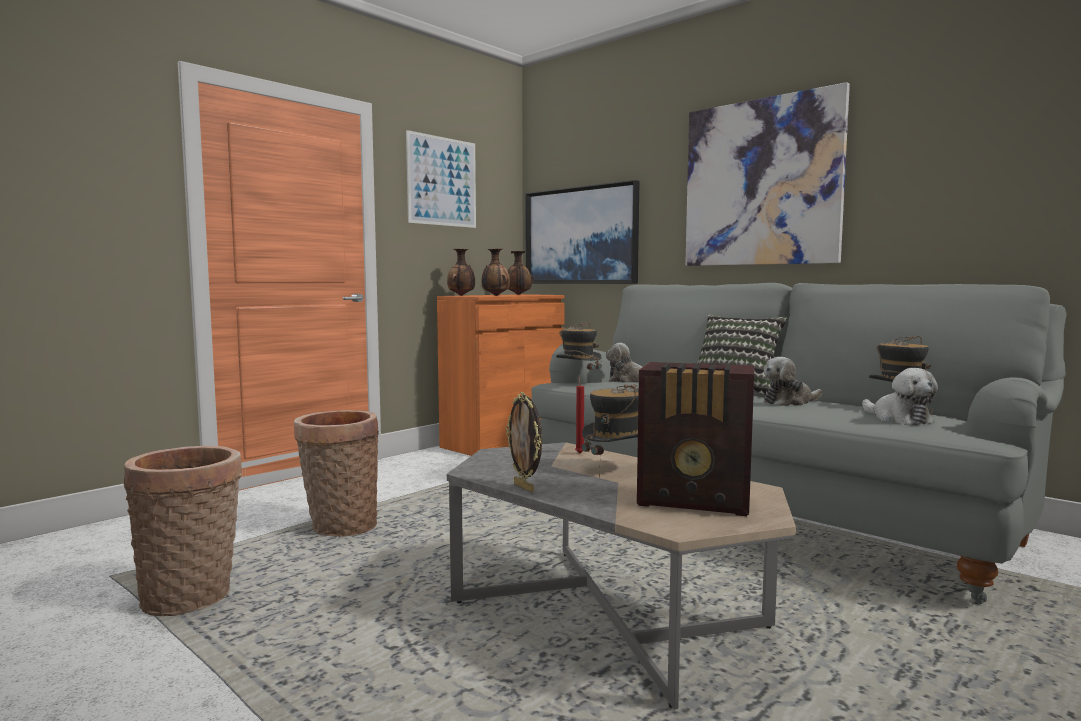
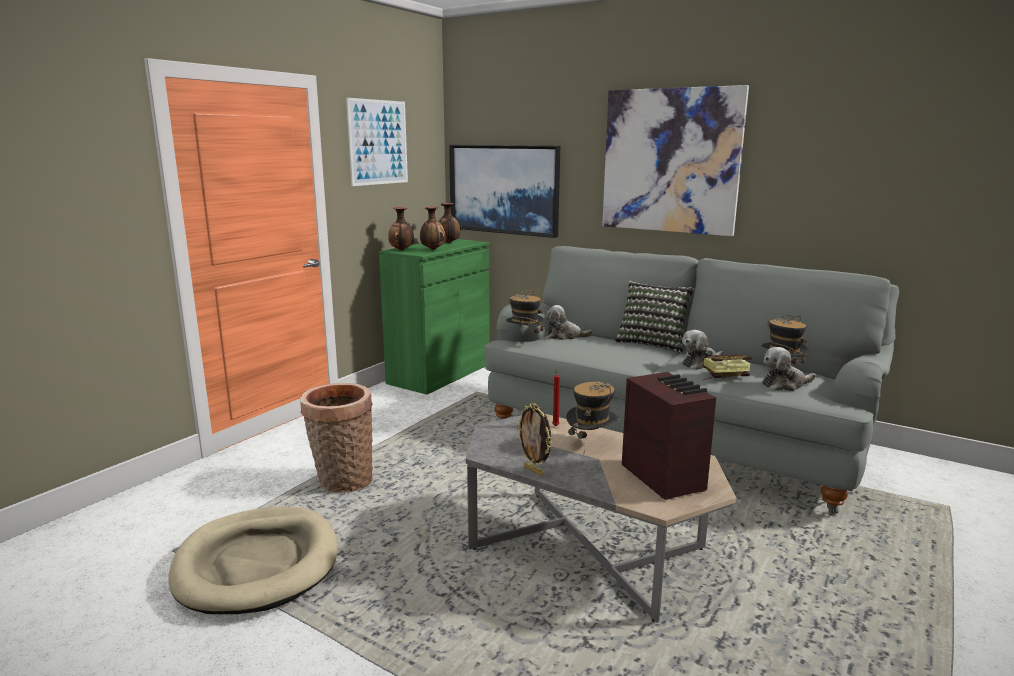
camera: 10 degrees left, 10 degrees up
basket [124,446,242,616] -> beige dog bed [168,506,338,614]
orange cabinet [437,294,564,456] -> green cabinet [379,239,490,395]
radio [637,362,755,516] -> radio turned 120 degrees counterclockwise [622,372,717,500]
plush toy [862,368,938,425] -> plush toy turned 105 degrees clockwise [762,347,816,391]
none -> book [702,354,752,380]

